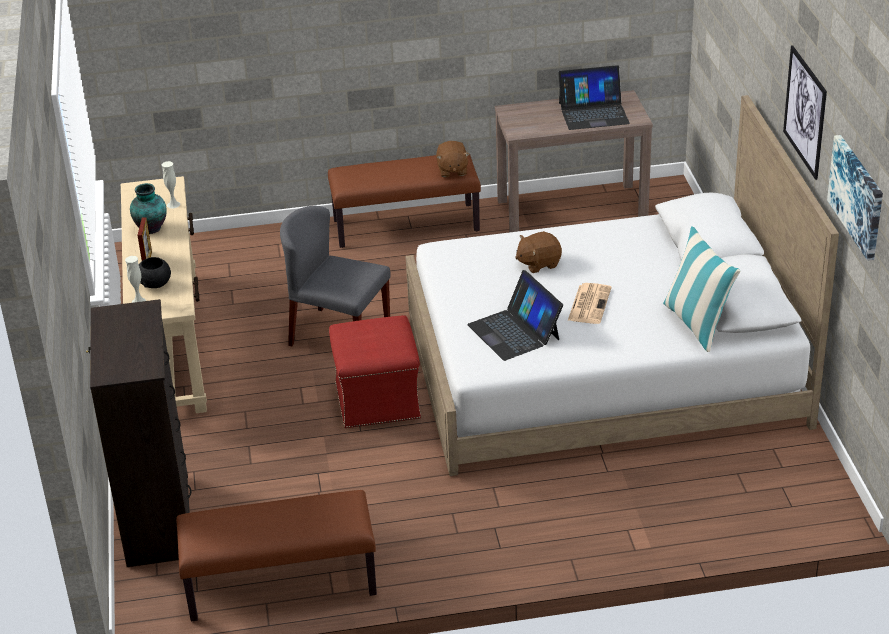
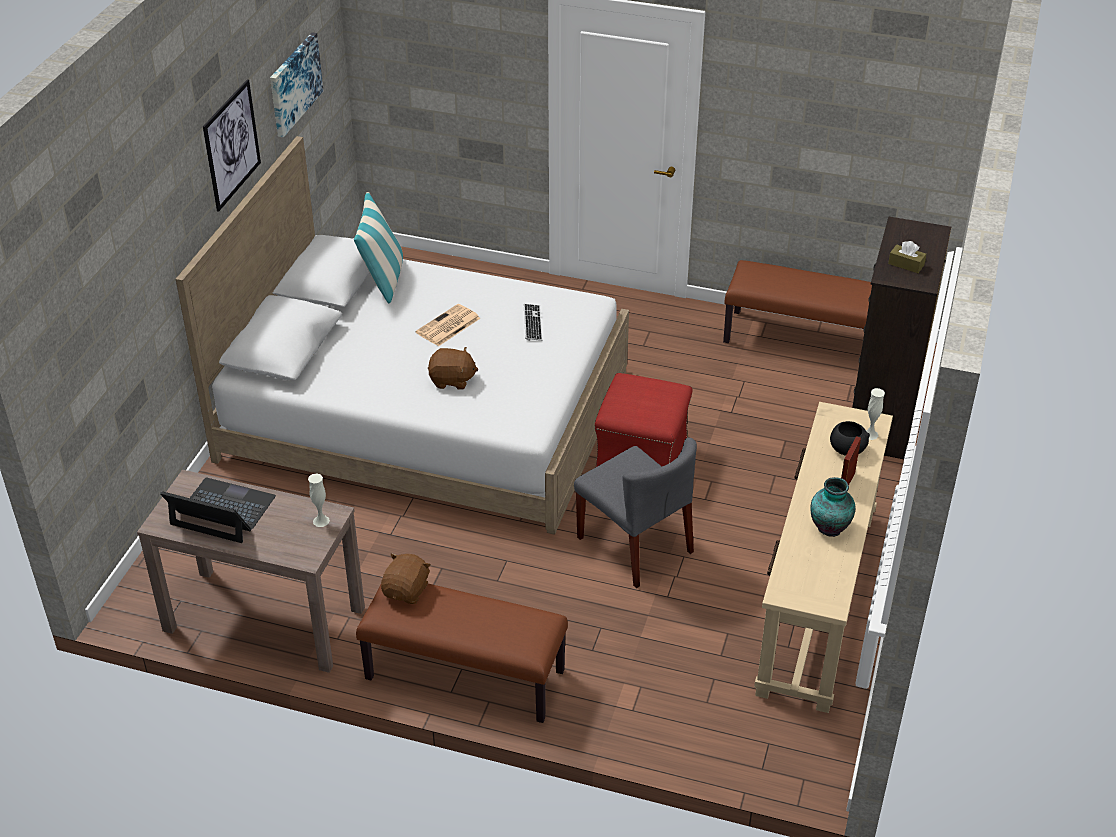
camera: 155 degrees left, 5 degrees up
white vase [162,161,180,209] -> white vase moved to [308,473,330,527]
laptop [467,270,563,361] -> keyboard [524,304,542,341]
none -> brown tissue box [888,241,926,273]

